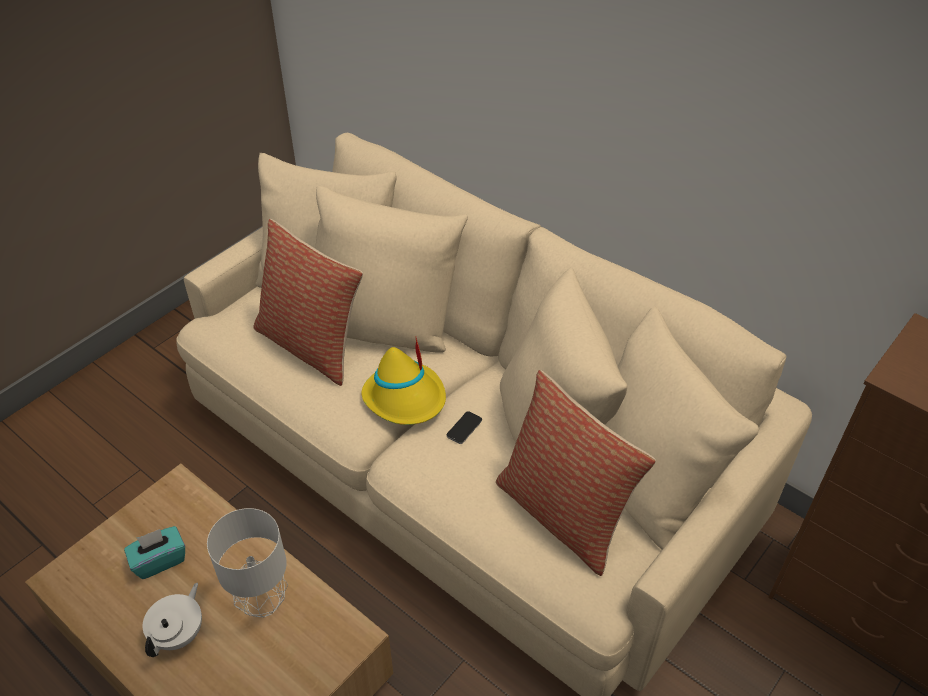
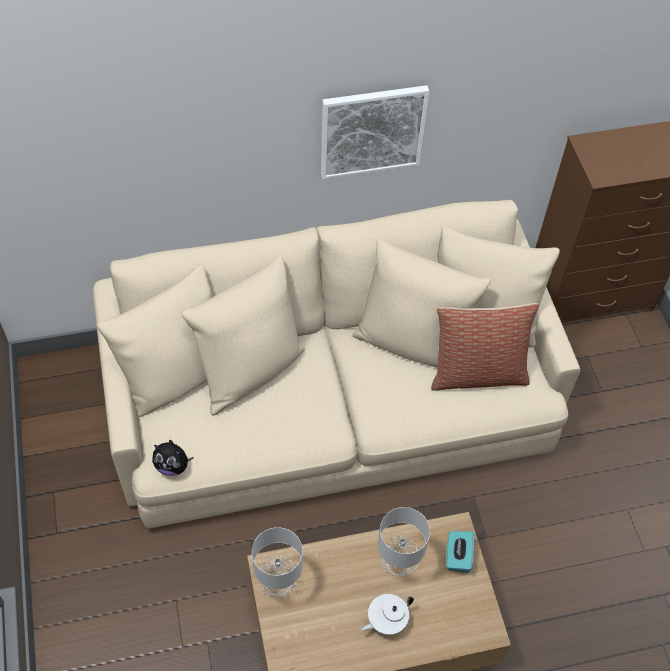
camera: 55 degrees left, 10 degrees up
turquoise tissue box [124,526,185,579] -> turquoise tissue box moved to [446,531,474,573]
white teapot [143,583,202,657] -> white teapot turned 90 degrees counterclockwise [361,594,414,635]
pillow [253,219,363,386] -> none
yellow hat [362,338,446,425] -> none
phone [446,411,482,444] -> none
none -> plush toy [152,440,194,476]
none -> grey table lamp [252,527,303,597]
none -> picture [321,85,429,179]

